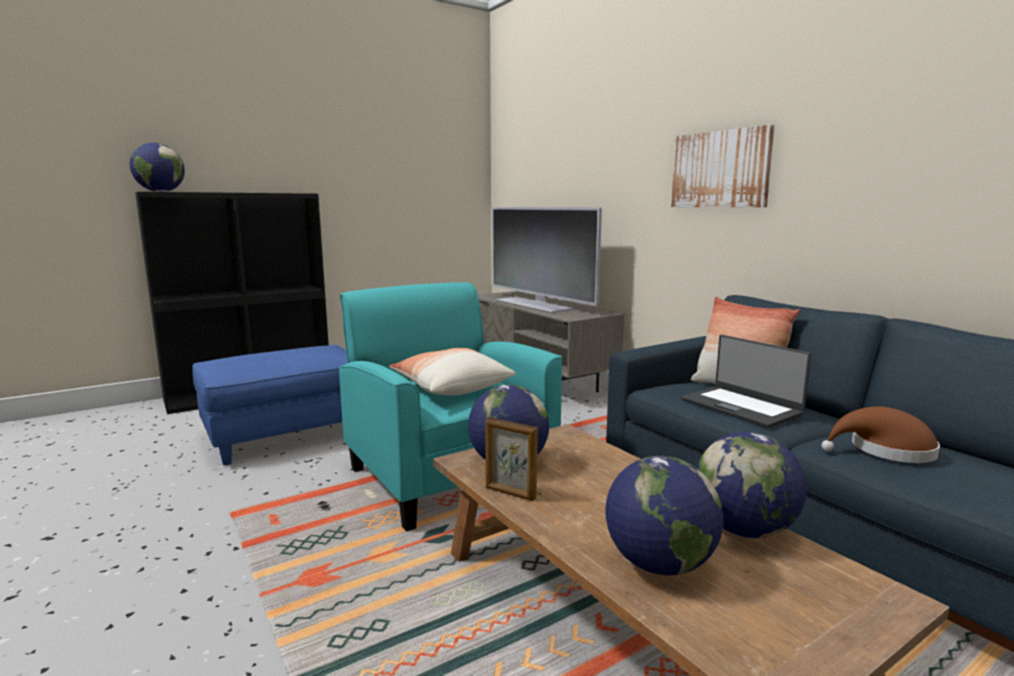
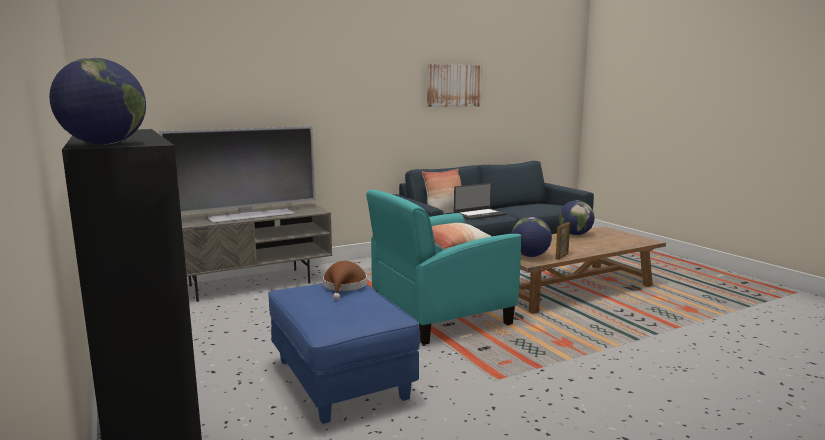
camera: 85 degrees left, 0 degrees up
globe [605,456,723,575] -> none
picture [671,125,775,207] -> picture moved to [427,64,482,107]
brown hat [821,407,940,463] -> brown hat moved to [323,261,367,300]

